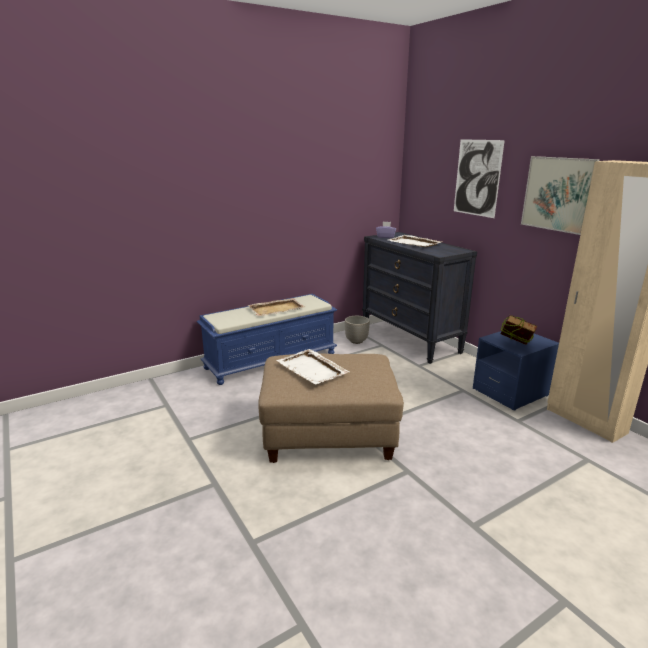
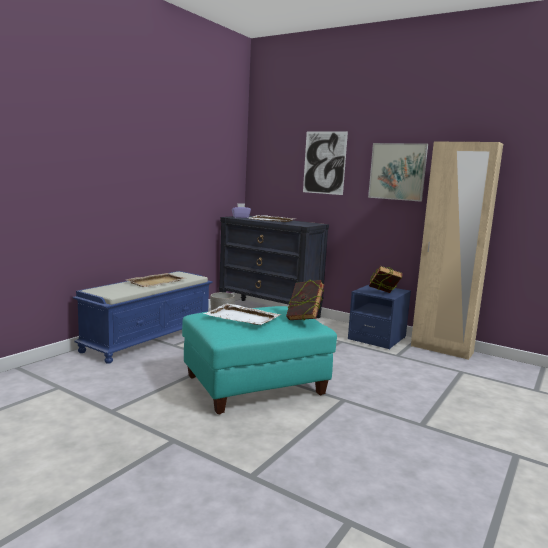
camera: 25 degrees left, 10 degrees down
beige ottoman [258,353,404,463] -> turquoise ottoman [182,306,337,414]
none -> book [286,280,324,320]

